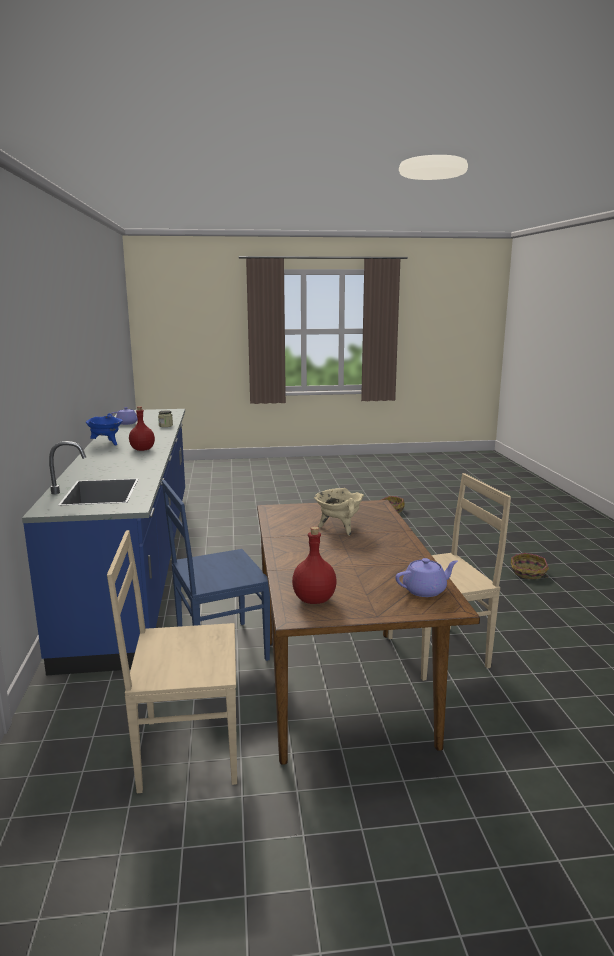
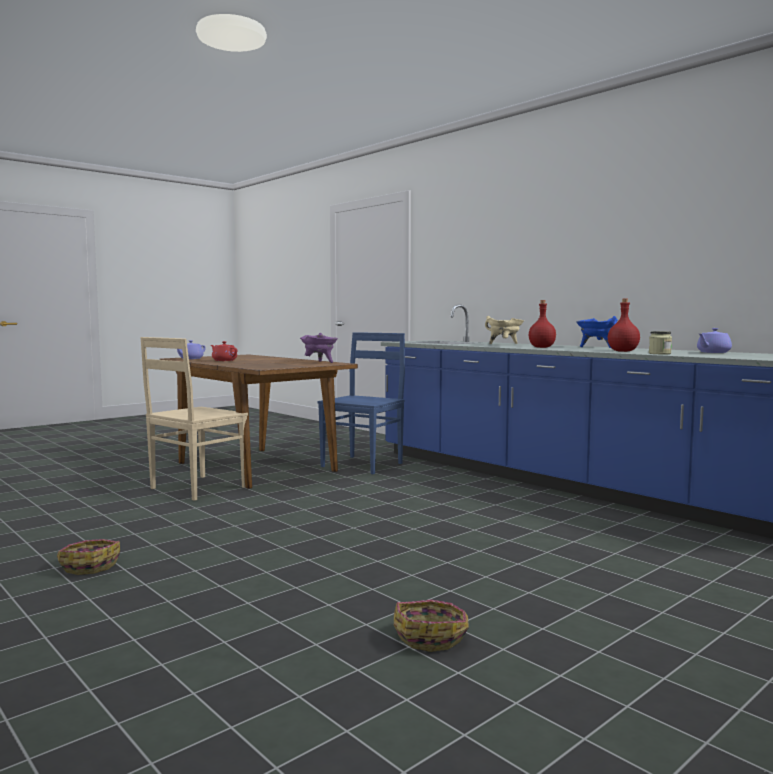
camera: 145 degrees right, 10 degrees down
beige chair [107,530,237,793] -> none
red bottle [292,527,337,604] -> red bottle moved to [608,298,640,352]
beige cooking pot [314,488,364,536] -> beige cooking pot moved to [485,316,524,344]
none -> red teapot [211,341,237,361]
none -> purple cooking pot [300,333,338,363]

